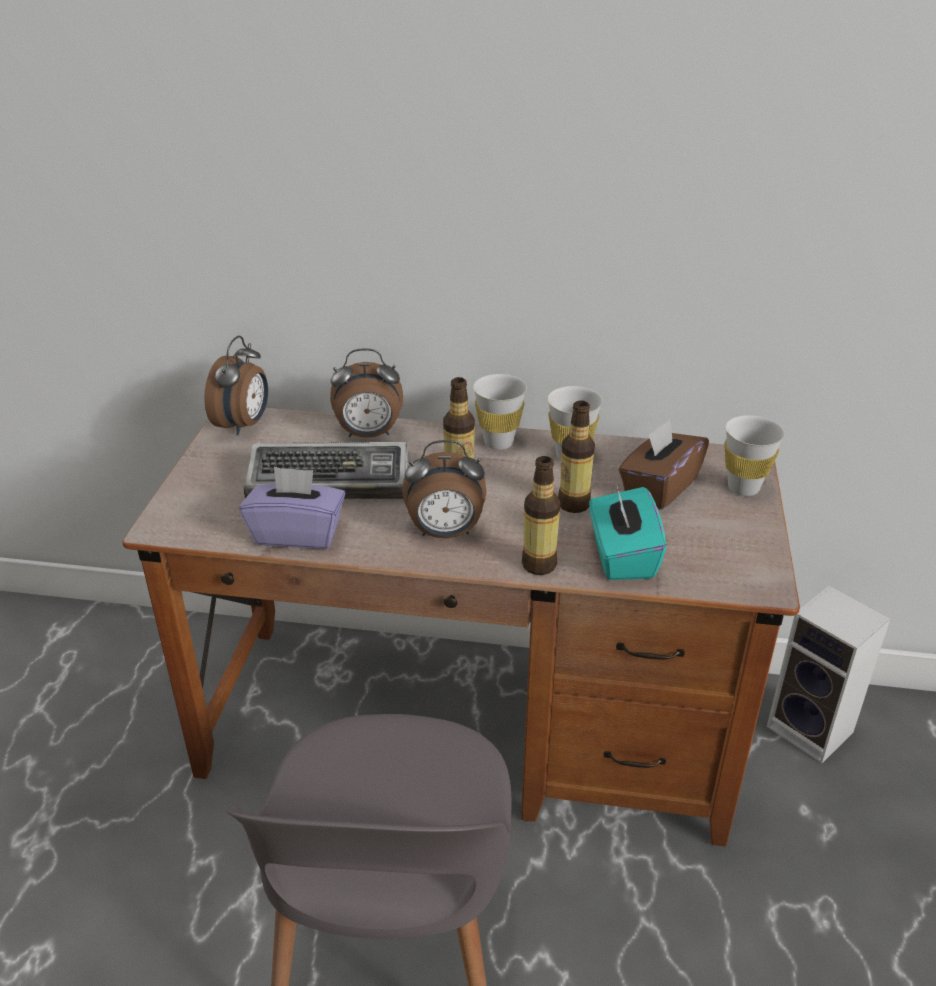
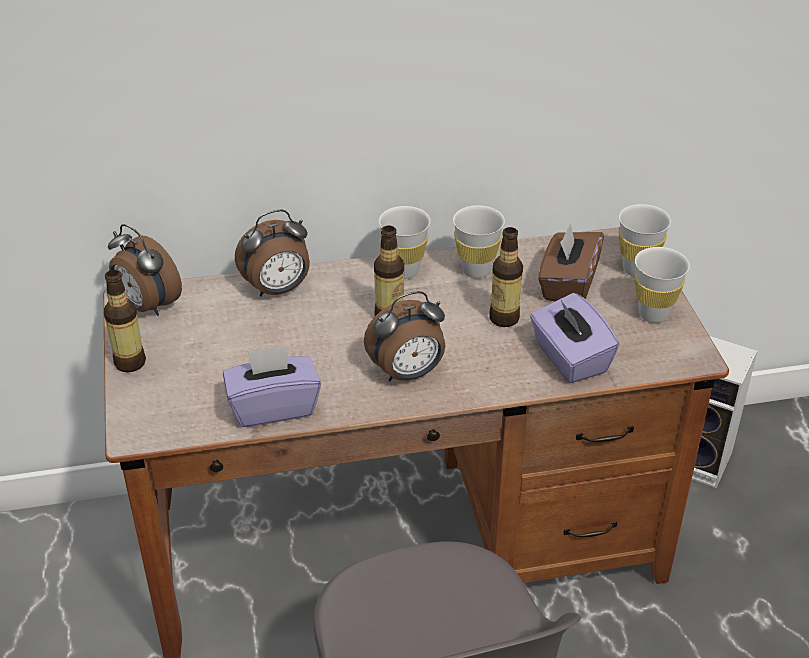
camera: 20 degrees left, 5 degrees up
alarm clock [204,336,268,435] -> alarm clock turned 135 degrees clockwise [108,224,182,316]
keyboard [244,442,408,499] -> none
bottle [521,456,560,575] -> bottle moved to [104,270,146,372]
turquoise tissue box [589,486,666,580] -> purple tissue box [530,293,619,383]
none -> white cup [634,247,690,323]

